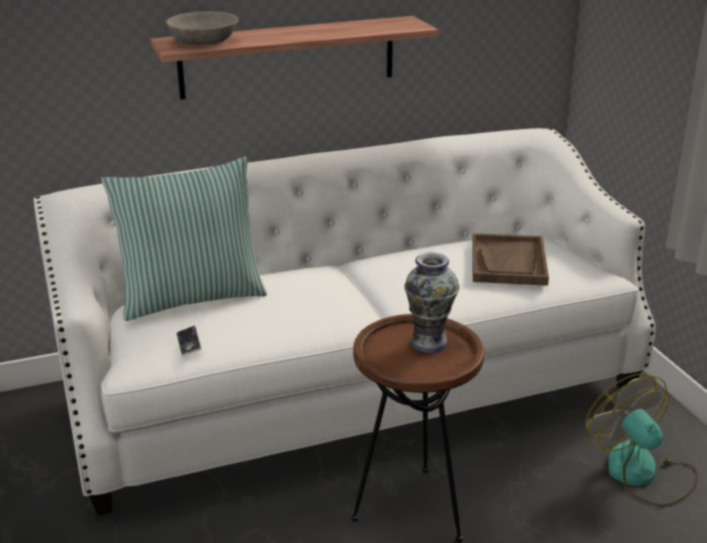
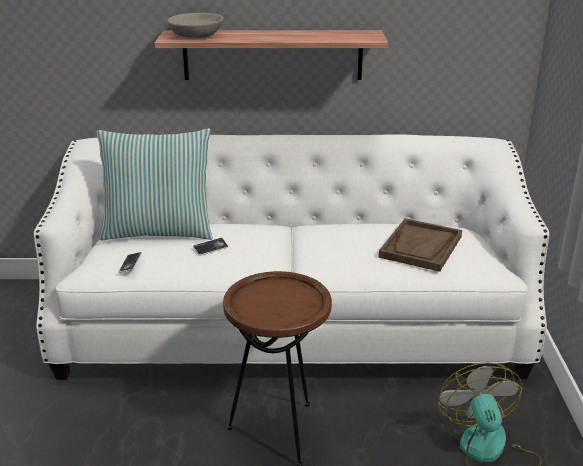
camera: 20 degrees right, 0 degrees up
vase [404,252,459,353] -> none
none -> phone [193,238,228,256]

